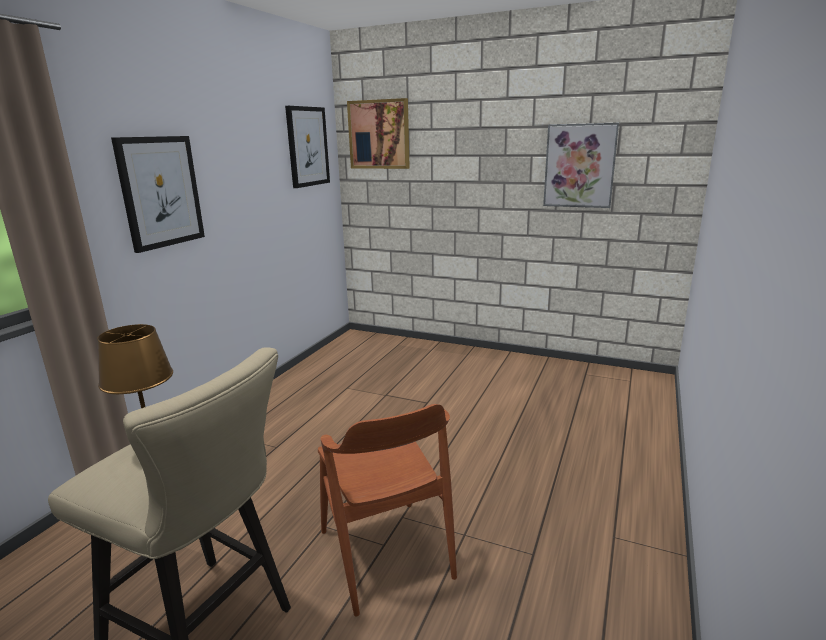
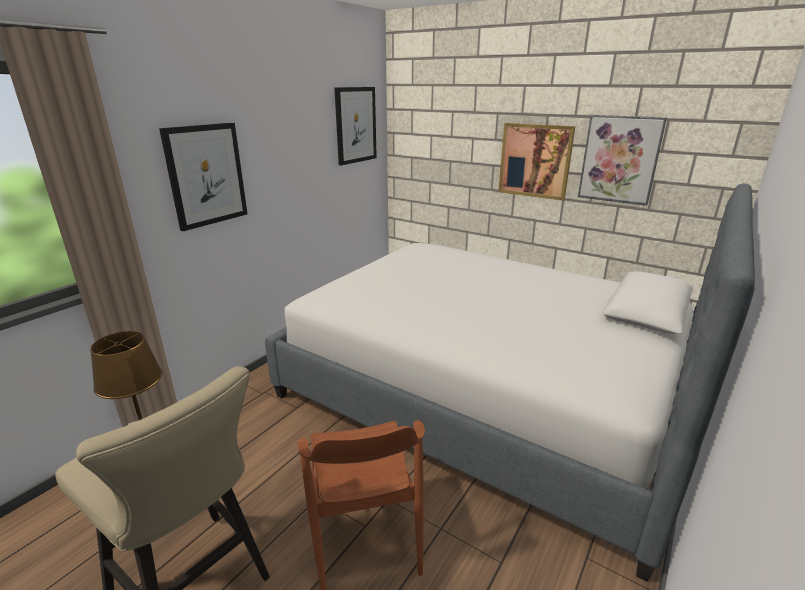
camera: 10 degrees right, 5 degrees up
picture [347,98,410,169] -> picture moved to [498,123,575,200]
none -> bed [265,183,755,581]

